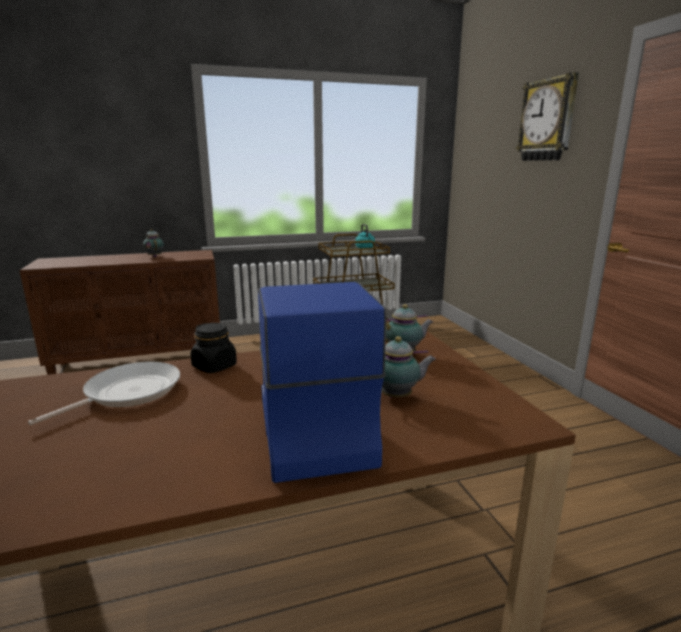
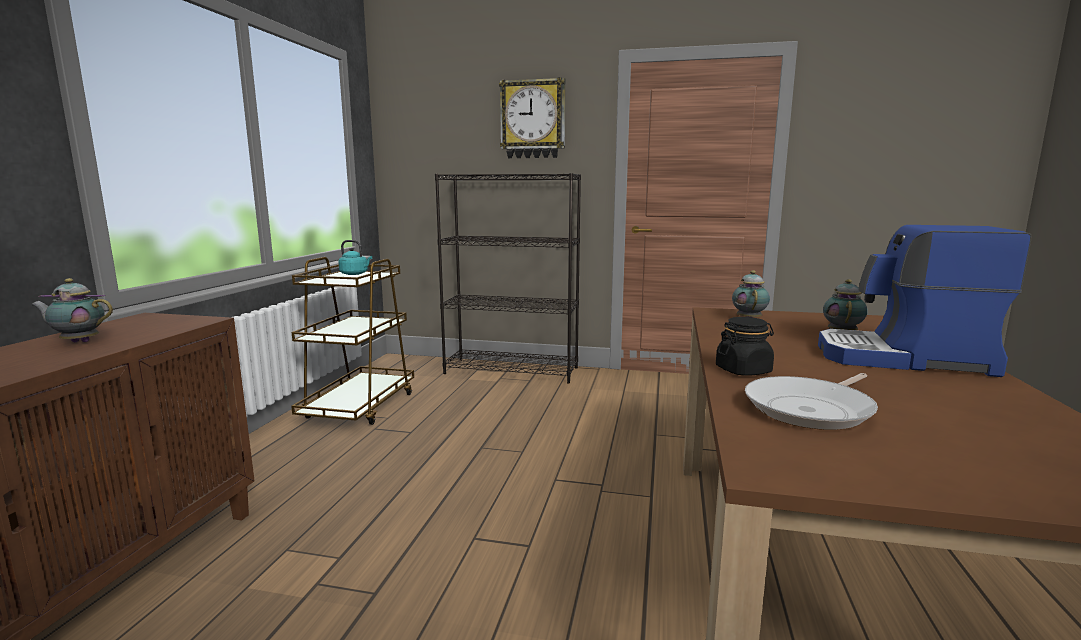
camera: 60 degrees left, 5 degrees down
frying pan [28,361,180,425] -> frying pan turned 105 degrees counterclockwise [745,373,878,430]
none -> black bookcase [435,173,581,383]

